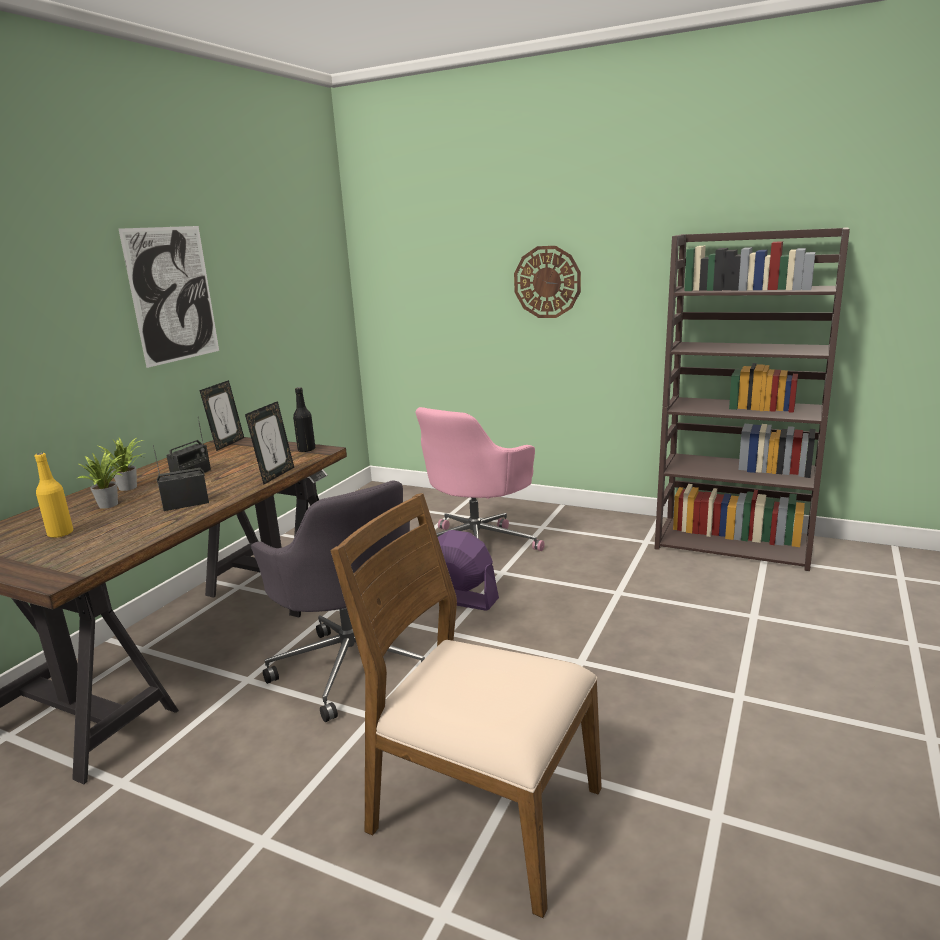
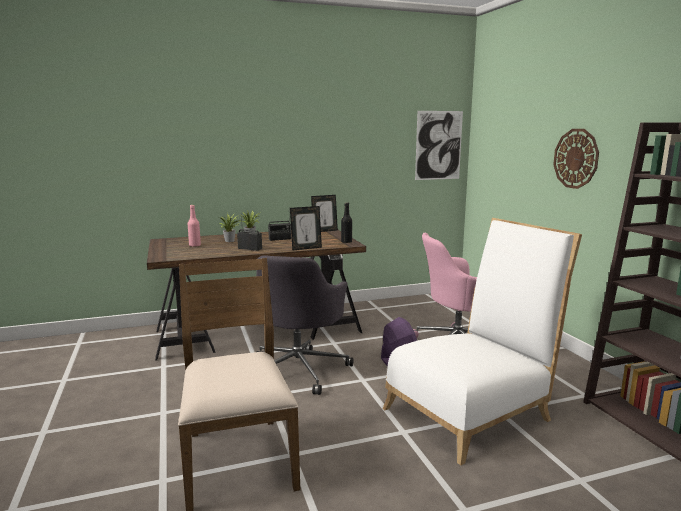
camera: 45 degrees right, 5 degrees down
yellow bottle [34,453,73,538] -> pink bottle [188,205,201,247]
picture [119,226,219,368] -> picture moved to [415,111,463,180]
none -> white chair [382,218,582,465]

